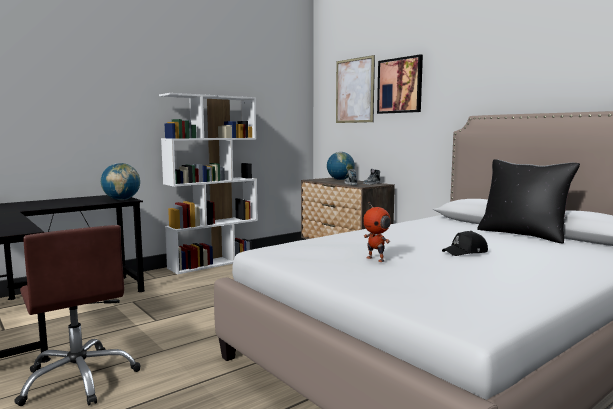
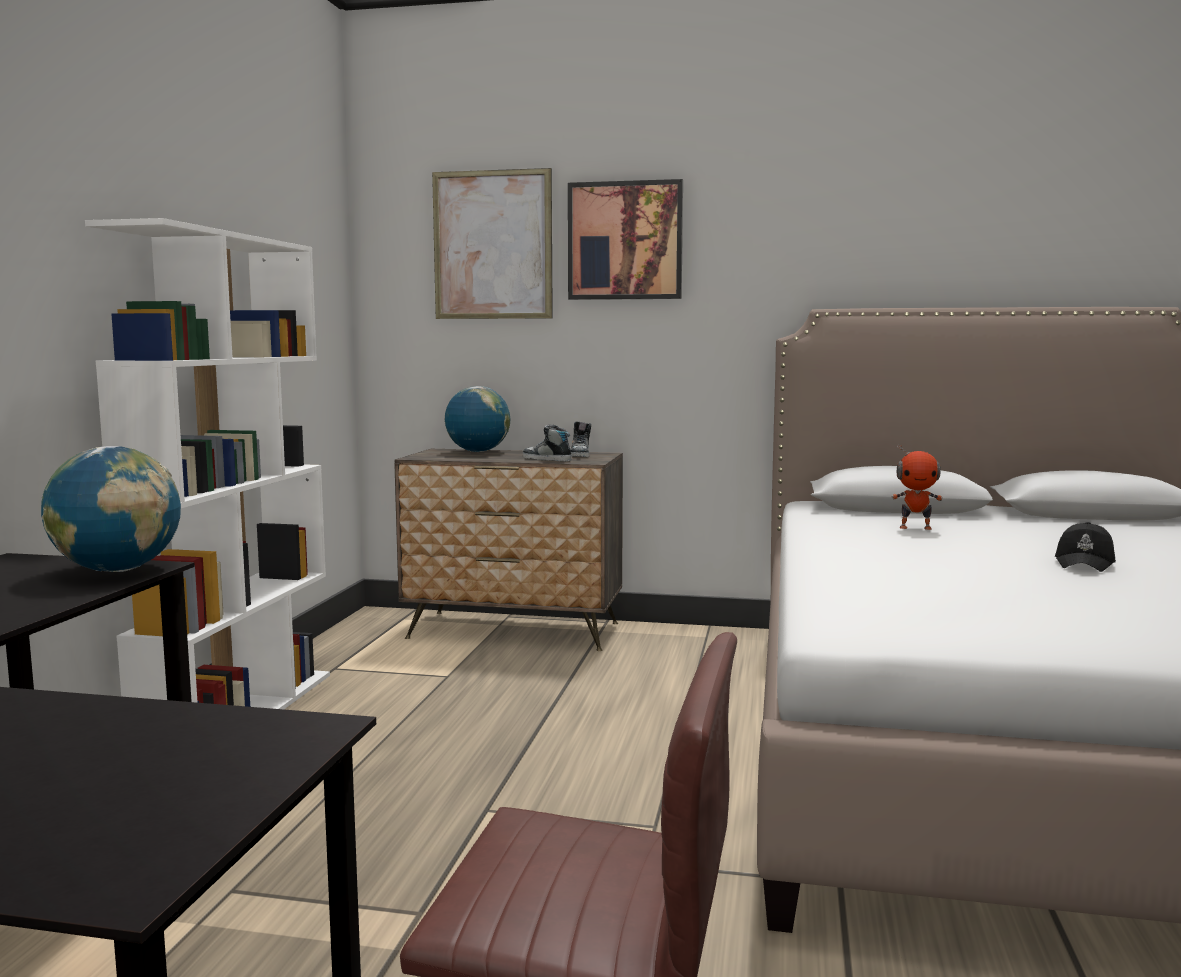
camera: 40 degrees left, 0 degrees up
toy robot [363,201,391,262] -> toy robot moved to [891,444,943,530]
black pillow [477,159,580,243] -> none

